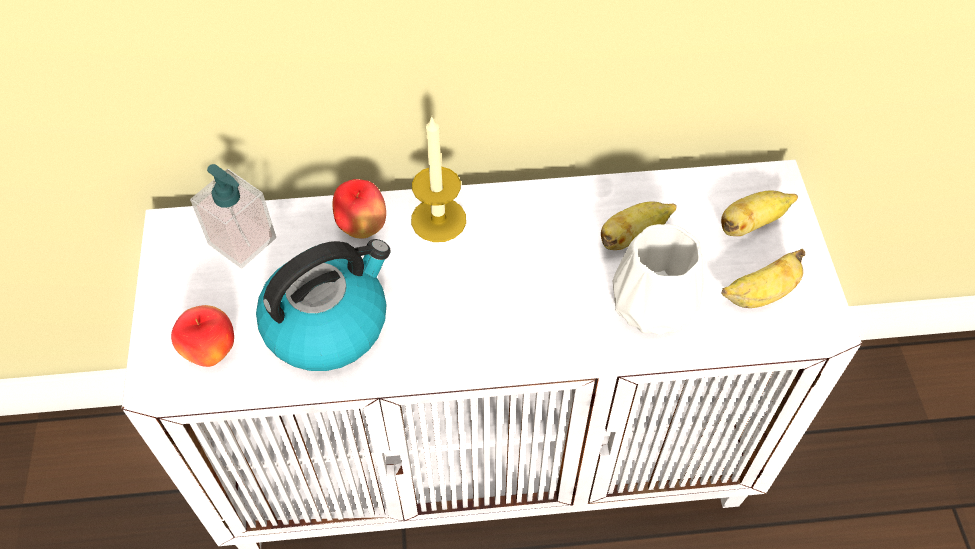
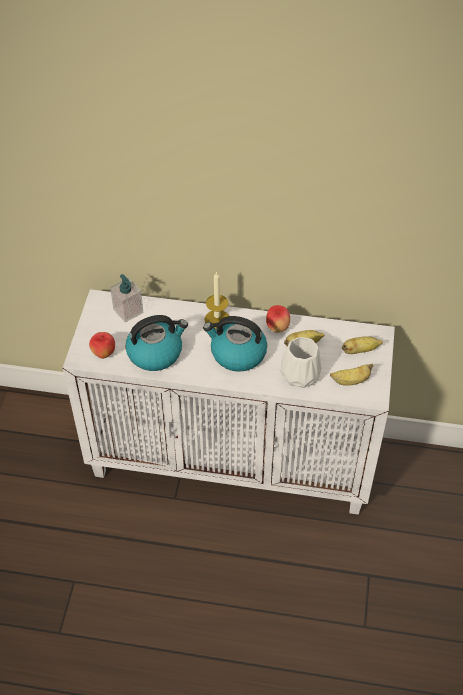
camera: 15 degrees right, 5 degrees down
apple [333,179,386,238] -> apple moved to [266,305,290,333]
none -> kettle [203,316,267,372]

